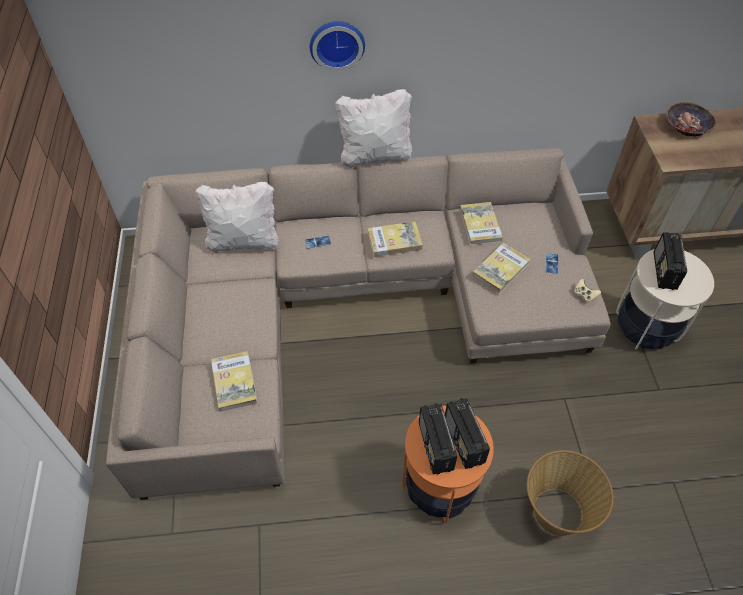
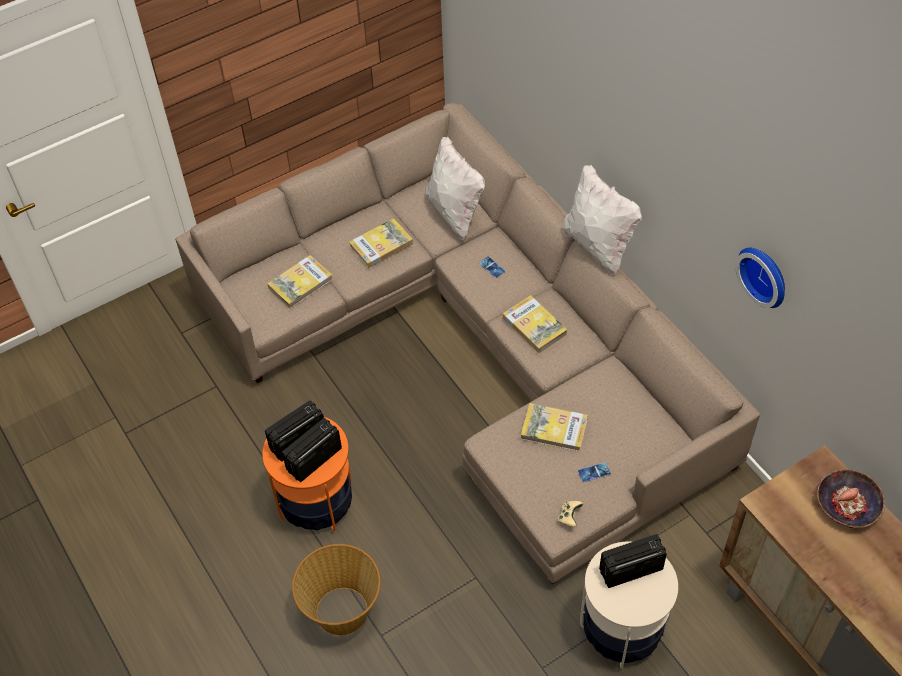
camera: 65 degrees right, 0 degrees up
wall clock [310,21,365,71] -> wall clock moved to [736,248,785,308]
book [460,202,503,245] -> book moved to [349,218,413,268]

